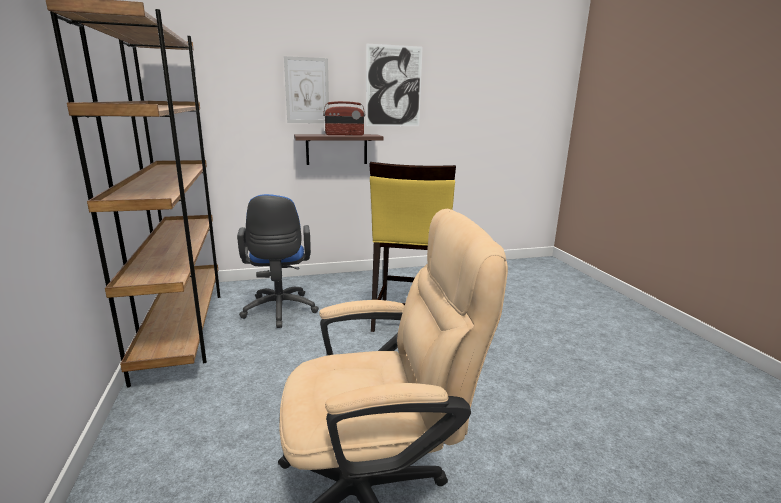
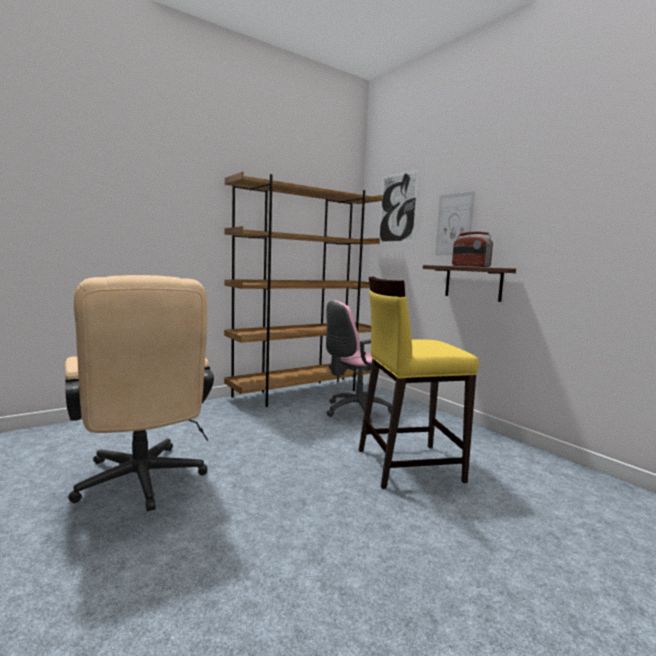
camera: 70 degrees right, 10 degrees down
blue office chair [237,194,319,328] -> pink office chair [326,301,392,423]
picture [366,44,423,126] -> picture moved to [379,169,419,243]

